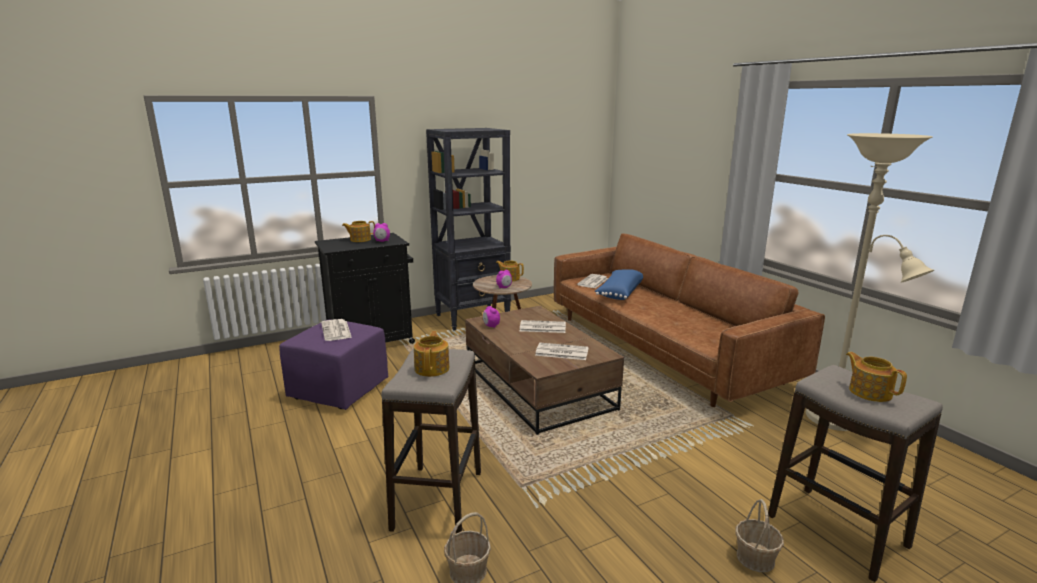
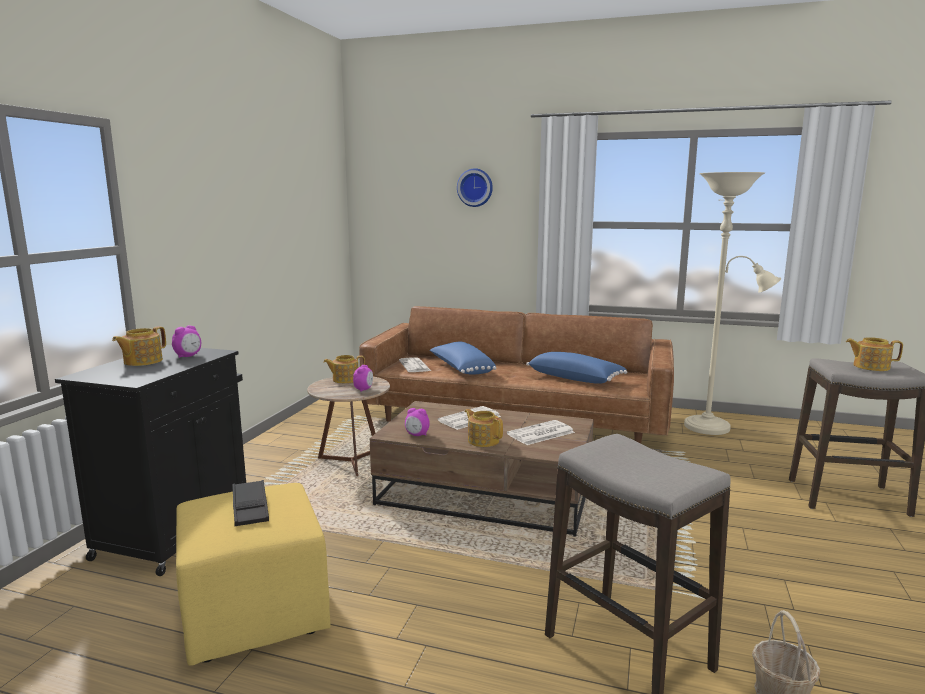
camera: 45 degrees left, 5 degrees down
purple ottoman [279,320,388,410] -> yellow ottoman [176,483,331,666]
newspaper [321,319,352,341] -> black tray [232,480,269,526]
teapot [414,331,449,377] -> teapot moved to [464,409,503,447]
black bookcase [426,128,511,330] -> none
basket [736,499,784,572] -> none
none -> wall clock [457,168,493,207]
none -> blue pillow [526,352,627,384]

